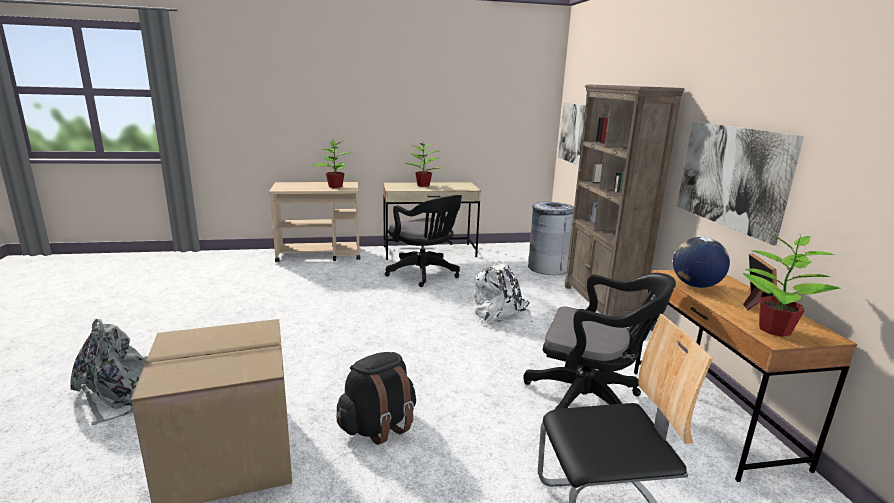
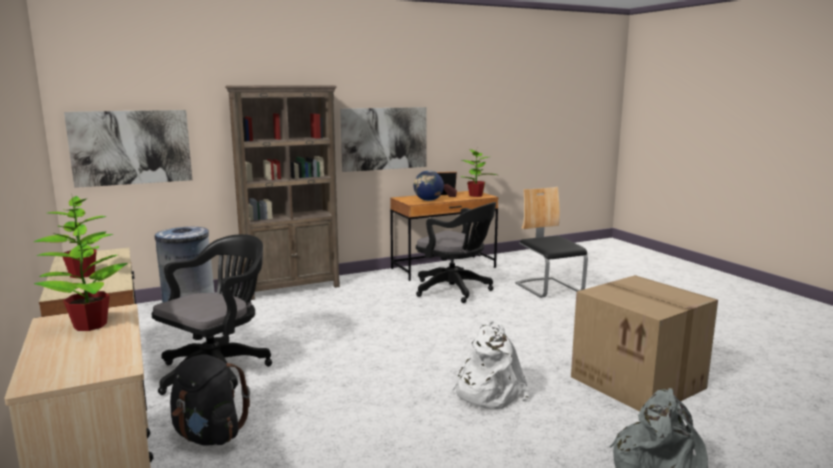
camera: 105 degrees left, 5 degrees down
black backpack [336,352,416,445] -> black backpack moved to [170,354,250,446]
white backpack [474,261,535,324] -> white backpack moved to [452,320,529,409]
black office chair [523,273,676,410] -> black office chair turned 120 degrees clockwise [416,202,496,303]

